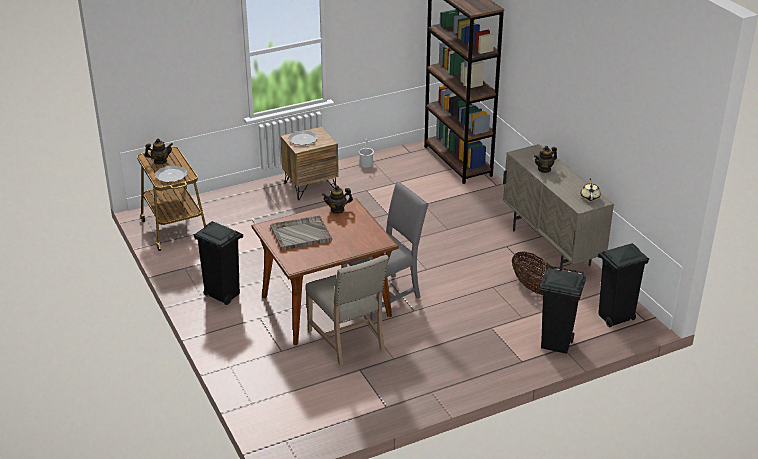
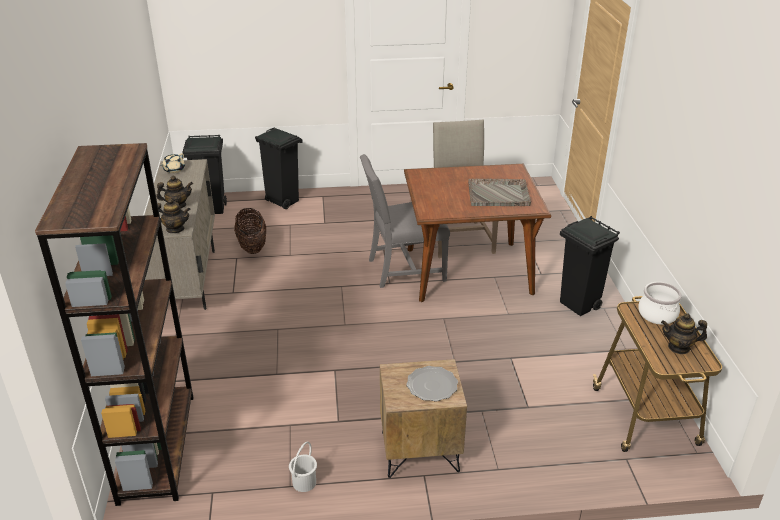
camera: 160 degrees left, 0 degrees up
plate [155,166,187,182] -> cooking pot [638,282,682,325]
teapot [322,185,353,214] -> teapot moved to [157,198,191,233]

